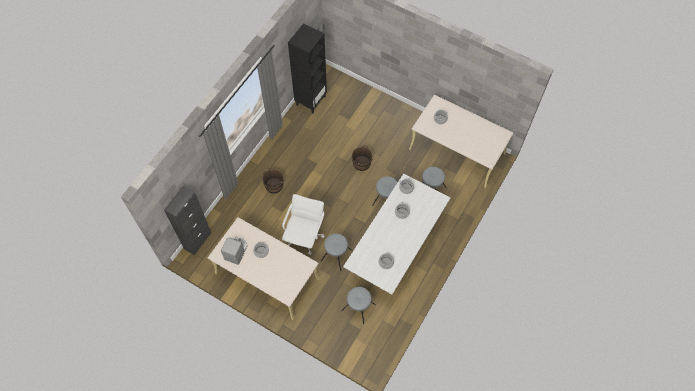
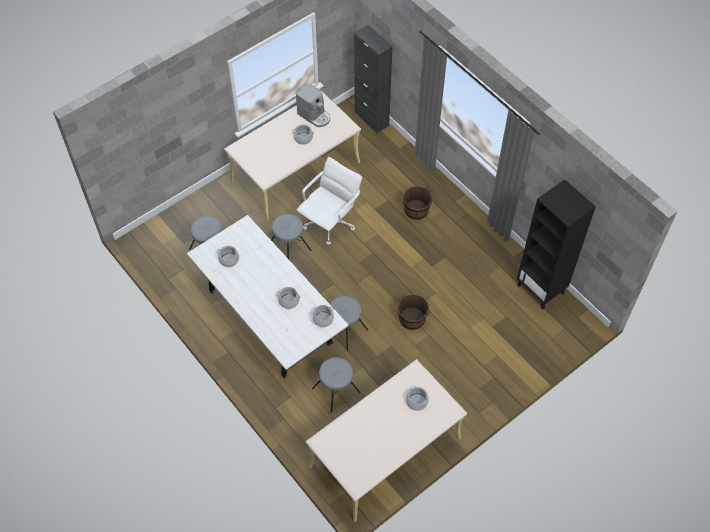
camera: 110 degrees right, 5 degrees down
white office chair [282,194,324,255] -> white office chair turned 90 degrees counterclockwise [297,157,362,245]

